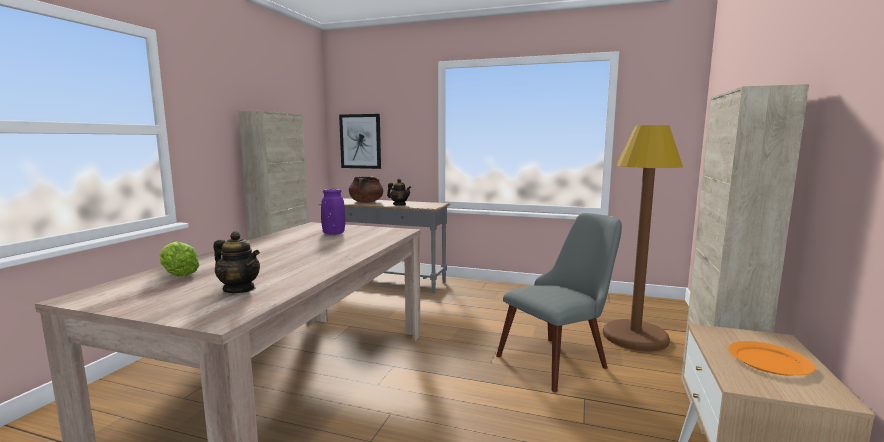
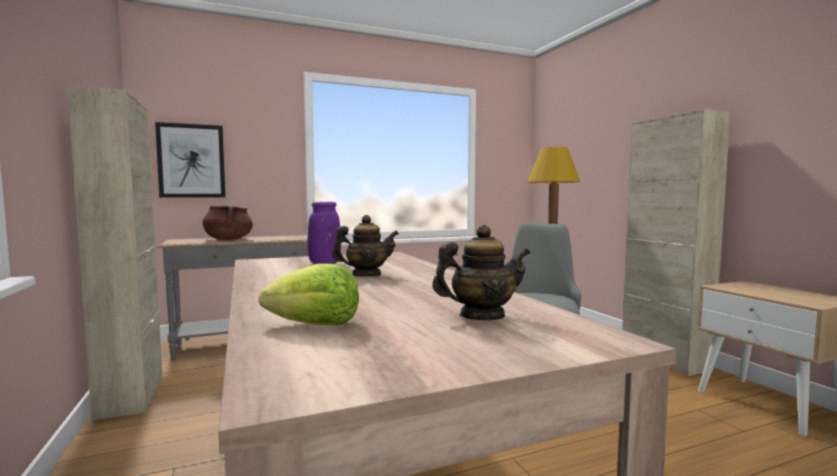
camera: 40 degrees left, 5 degrees down
teapot [387,179,411,205] -> teapot moved to [332,215,399,276]
orange plate [728,341,815,376] -> none

